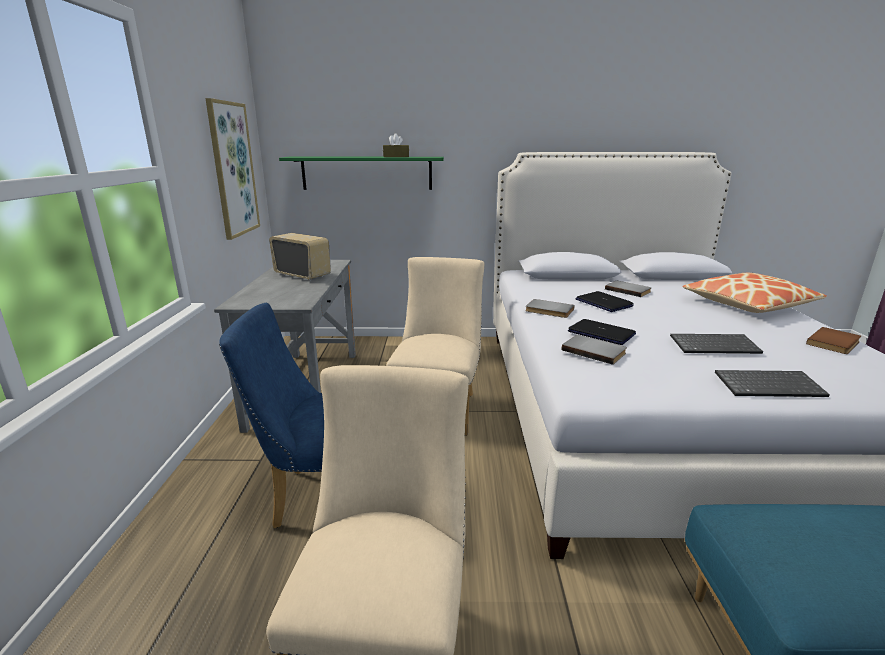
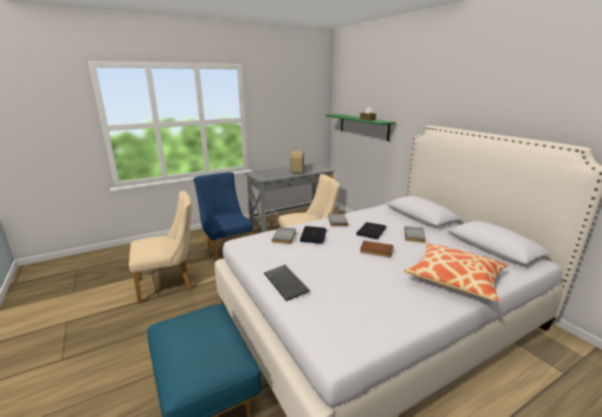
camera: 60 degrees right, 0 degrees up
picture [205,98,260,240] -> none
keyboard [670,334,763,354] -> none
brown book [806,327,861,354] -> brown book moved to [360,241,394,257]

